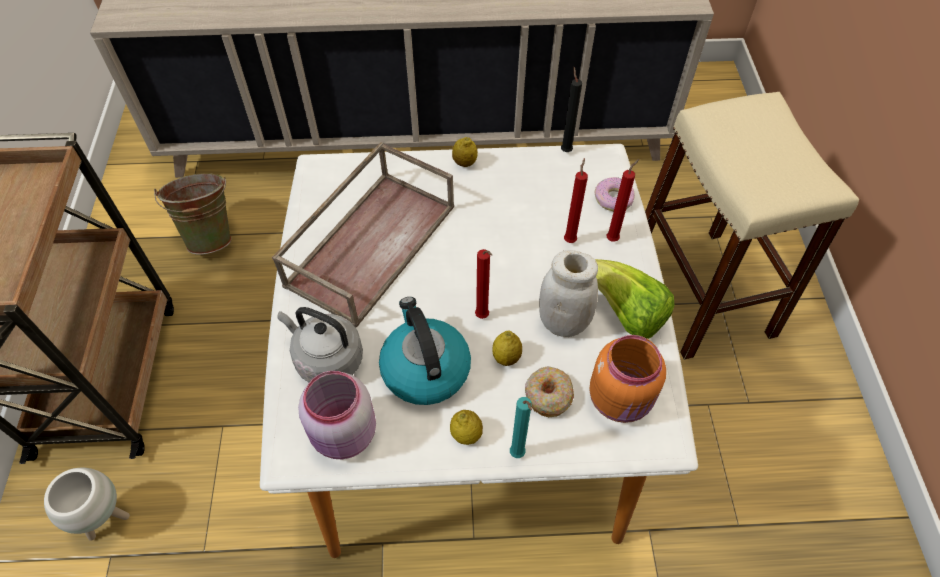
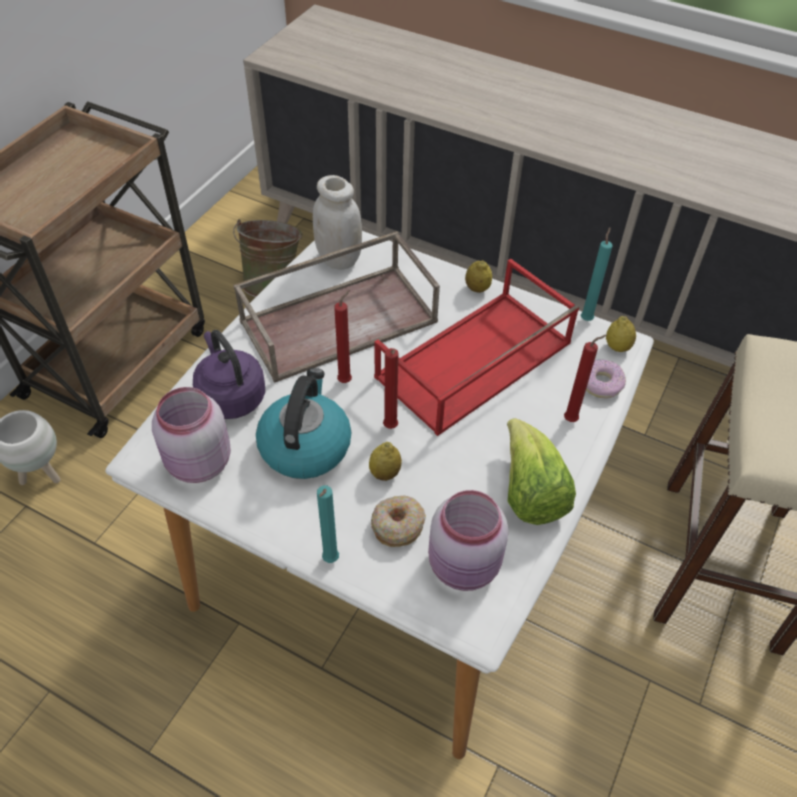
camera: 30 degrees right, 5 degrees down
grey kettle [277,307,363,382] -> purple kettle [193,330,265,419]
lemon [450,410,483,445] -> lemon moved to [606,316,636,352]
white jar [539,250,598,337] -> white jar moved to [313,175,362,270]
black candle [561,67,582,152] -> turquoise candle [581,227,613,321]
red candle [564,158,588,243] -> red candle moved to [334,290,352,383]
orange jar [589,335,666,423] -> pink jar [428,490,509,591]
none -> red tray [374,259,579,436]

